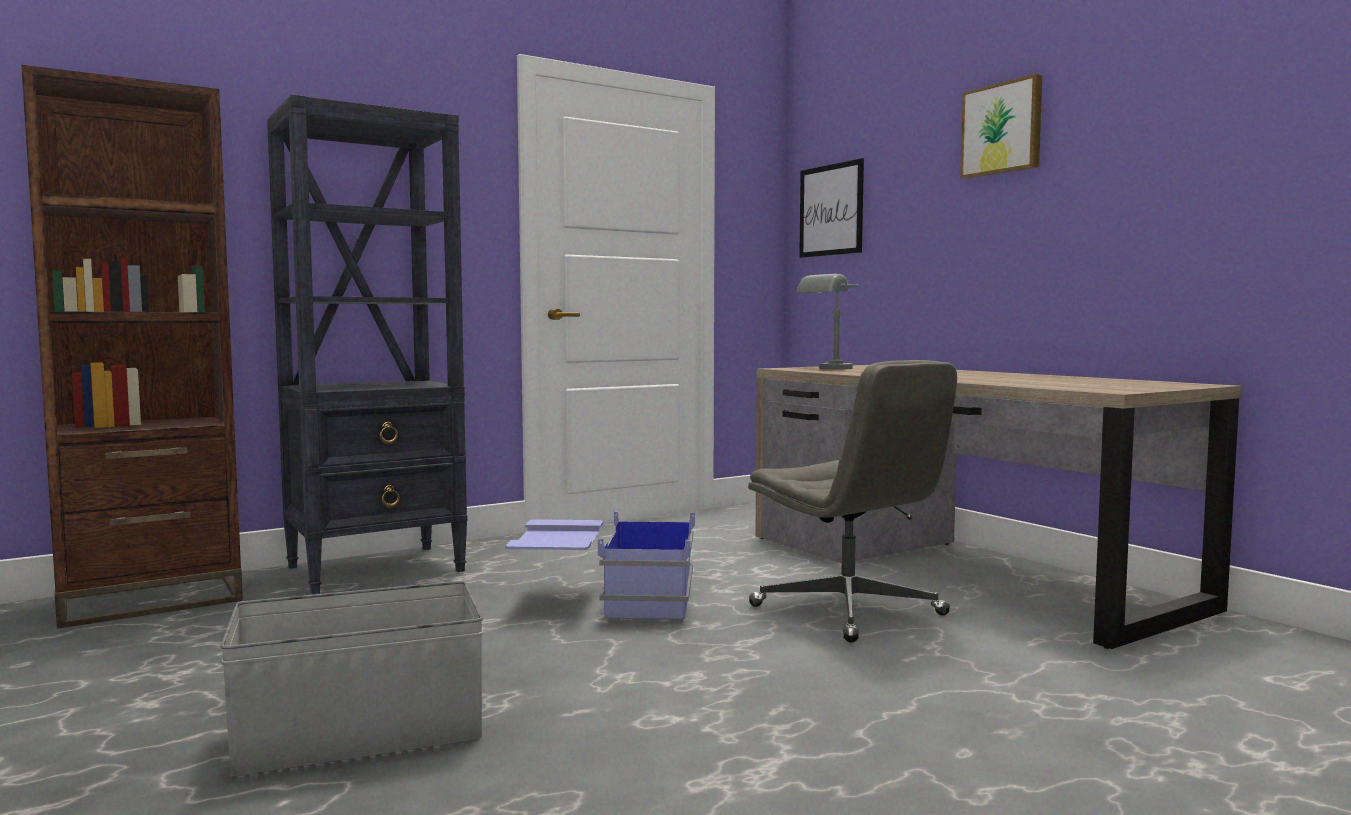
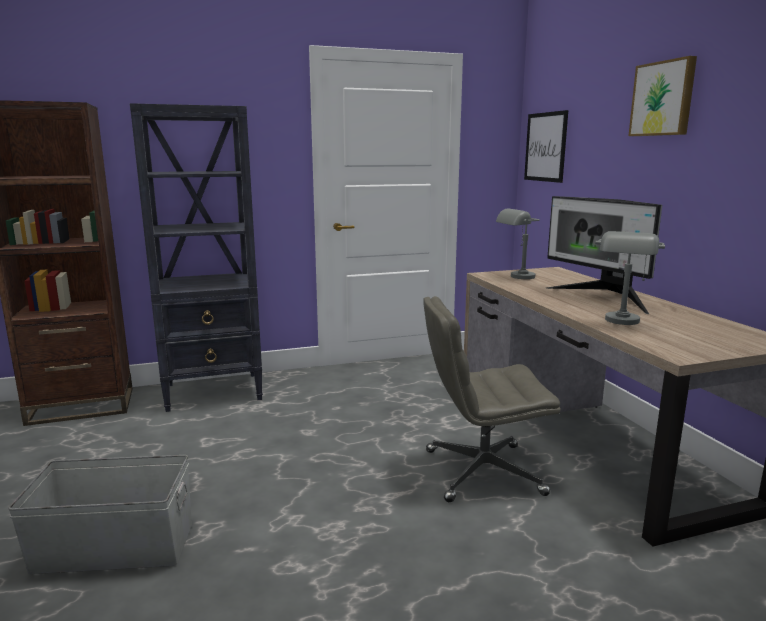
camera: 15 degrees right, 10 degrees up
blue storage box [505,511,695,624] -> none
grey office chair [748,360,957,643] -> grey office chair turned 105 degrees clockwise [423,296,561,502]
none -> monitor [546,196,662,314]
none -> grey table lamp [595,231,665,325]

